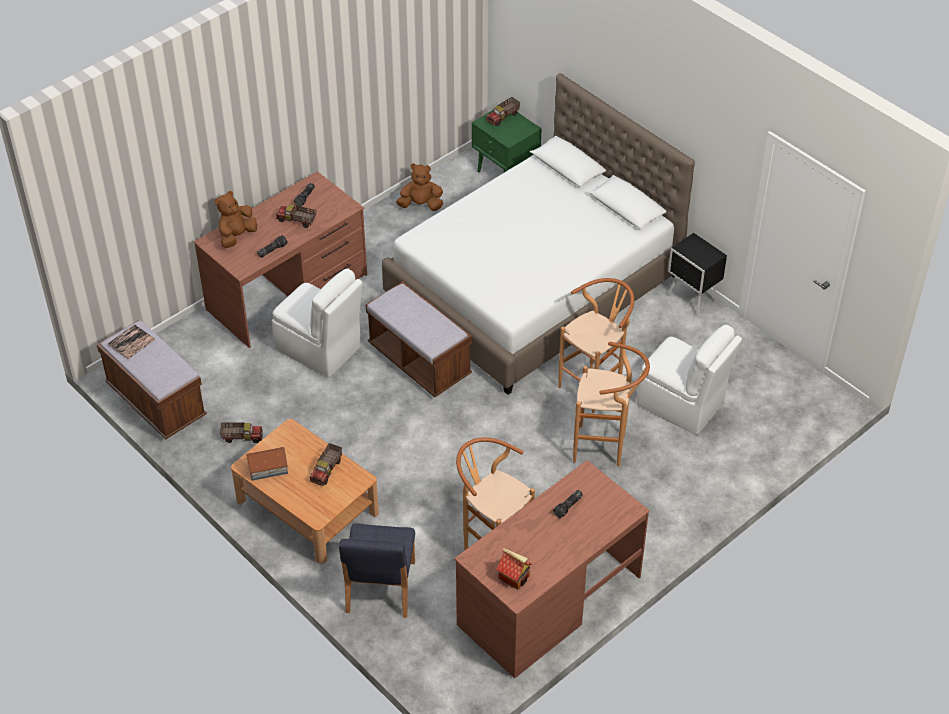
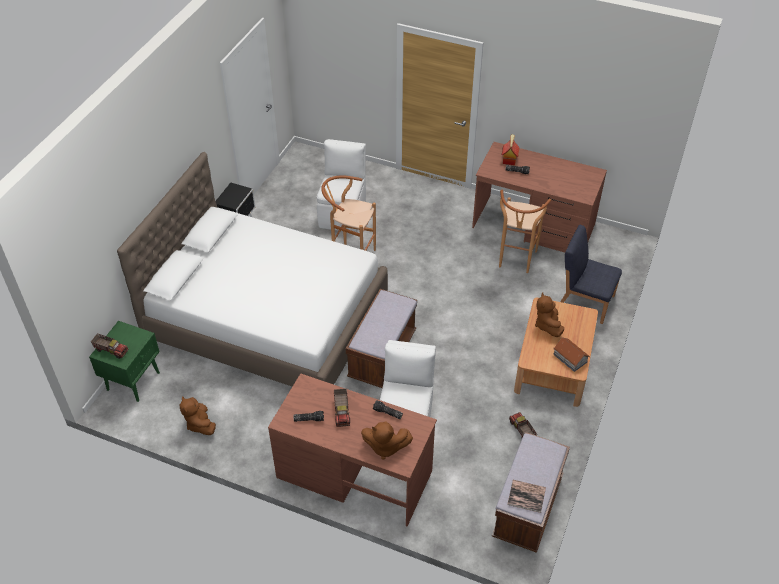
camera: 115 degrees left, 0 degrees up
toy truck [310,443,342,486] -> brown plush toy [535,293,564,337]
blue chair [339,523,415,618] -> blue chair turned 135 degrees counterclockwise [560,225,622,324]
toy house [496,548,532,590] -> toy house moved to [502,134,520,165]
brown stool [573,342,650,466] -> none

